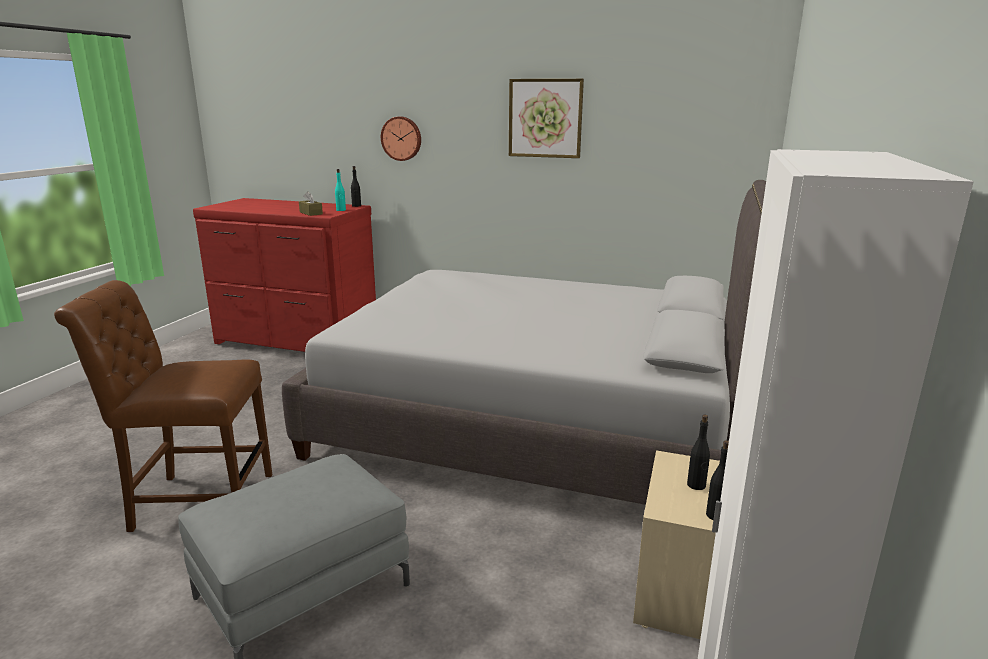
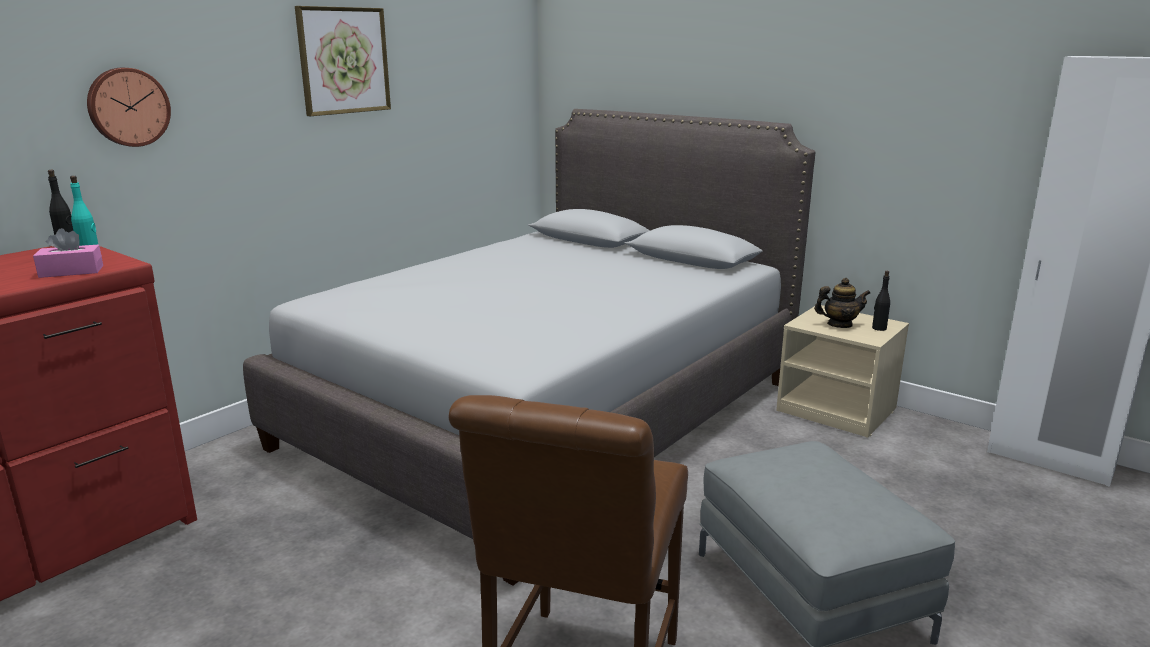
camera: 70 degrees left, 0 degrees up
brown tissue box [299,191,323,216] -> pink tissue box [33,228,103,278]
black bottle [687,415,710,490] -> teapot [814,278,870,328]

